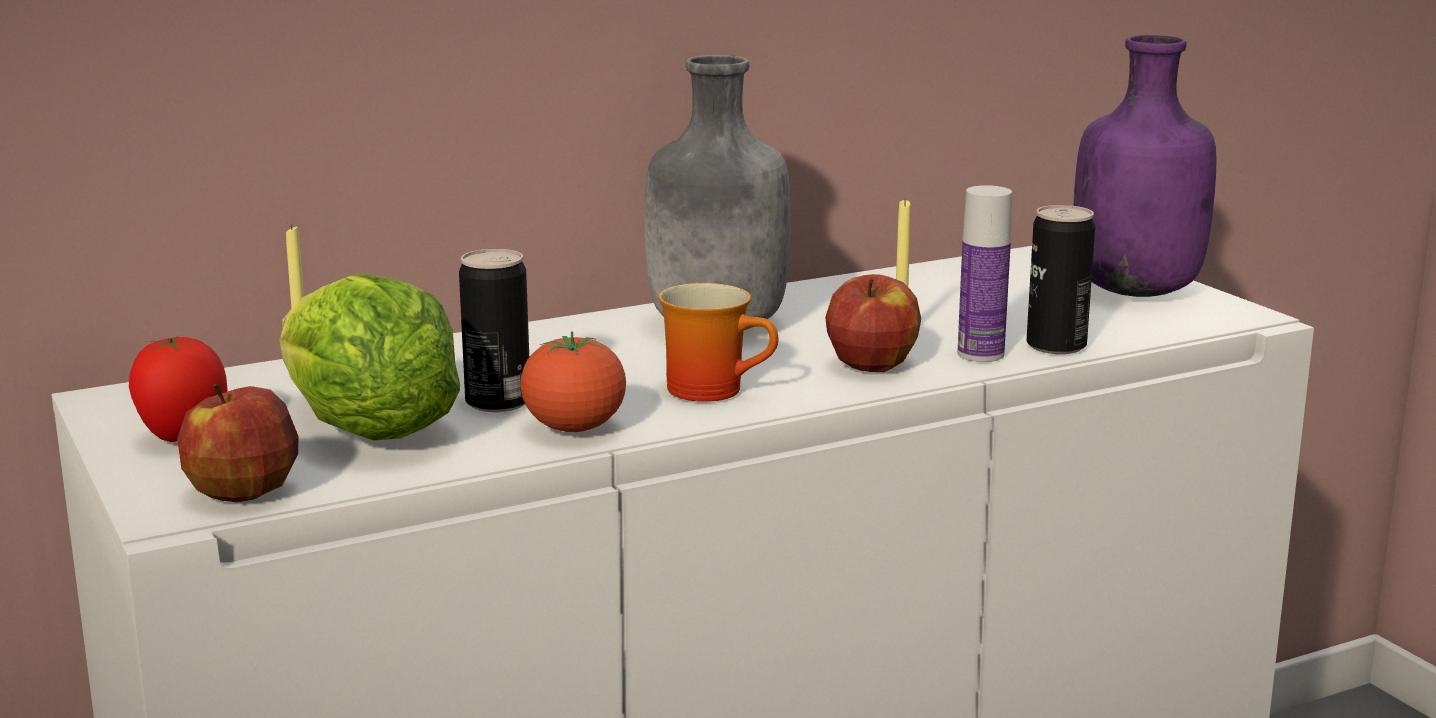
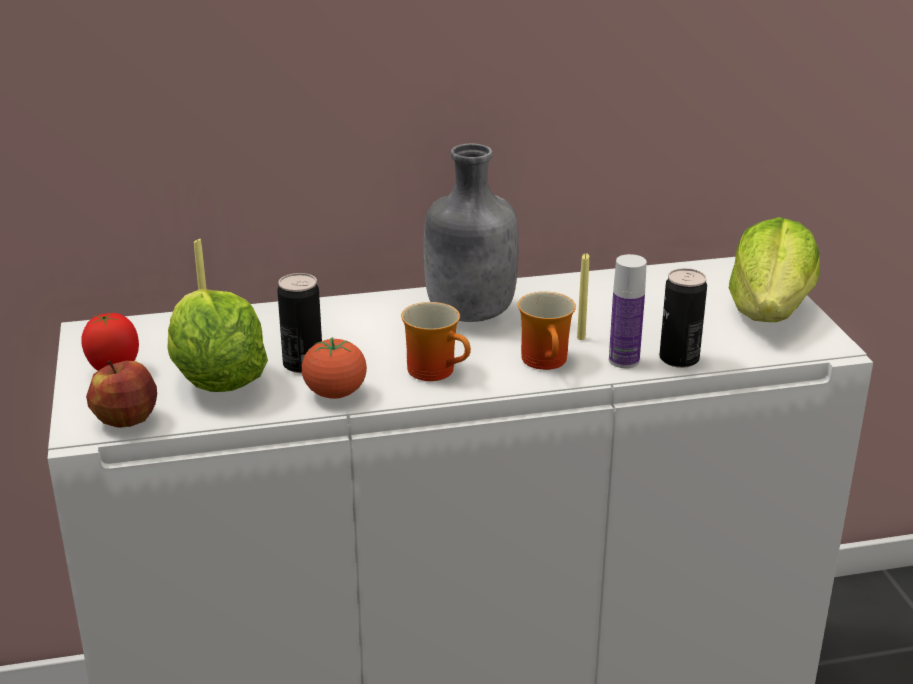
camera: 15 degrees right, 10 degrees up
apple [825,274,921,372] -> mug [518,292,576,370]
purple bottle [1074,35,1217,297] -> lettuce [729,217,820,322]

